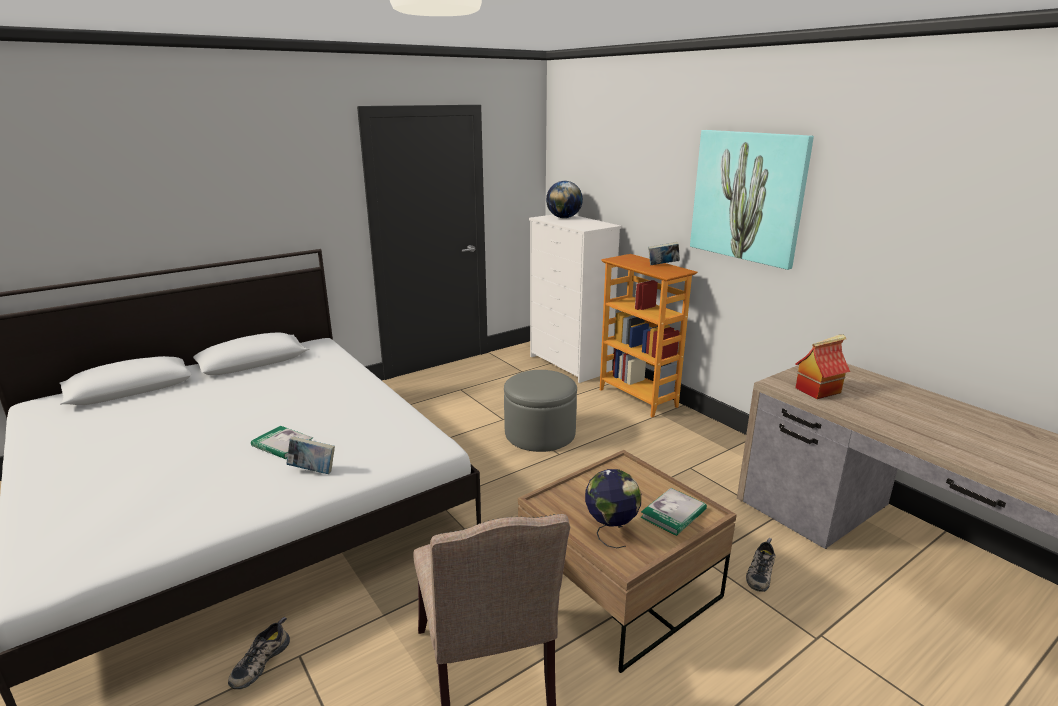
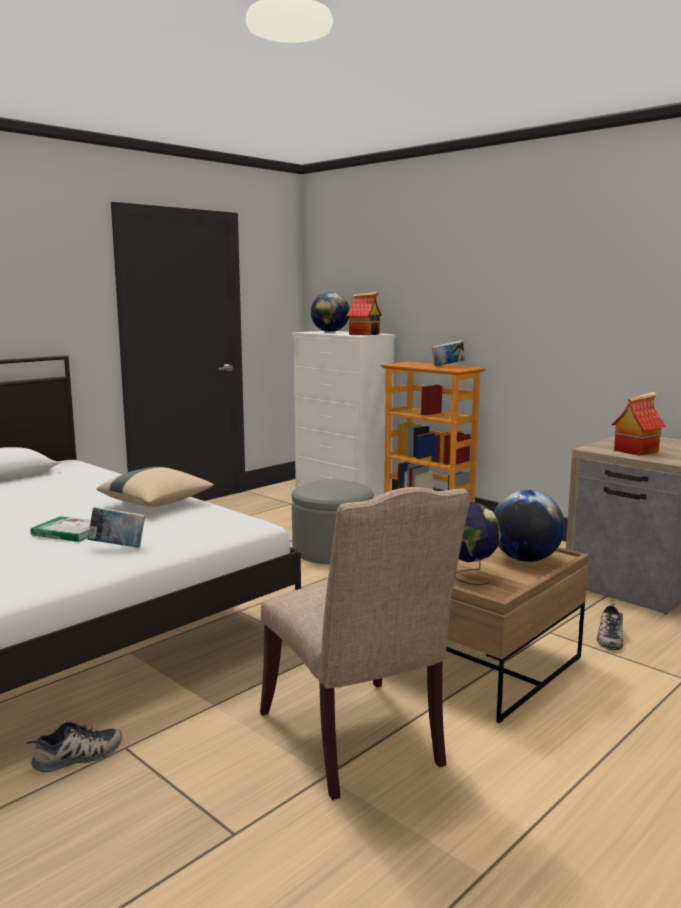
camera: 10 degrees left, 10 degrees down
shoe [228,617,290,689] -> shoe turned 135 degrees counterclockwise [26,722,122,772]
book [640,488,707,536] -> globe [494,490,565,562]
picture [690,130,814,270] -> none
none -> beige pillow [96,467,214,507]
none -> toy house [347,292,382,335]

